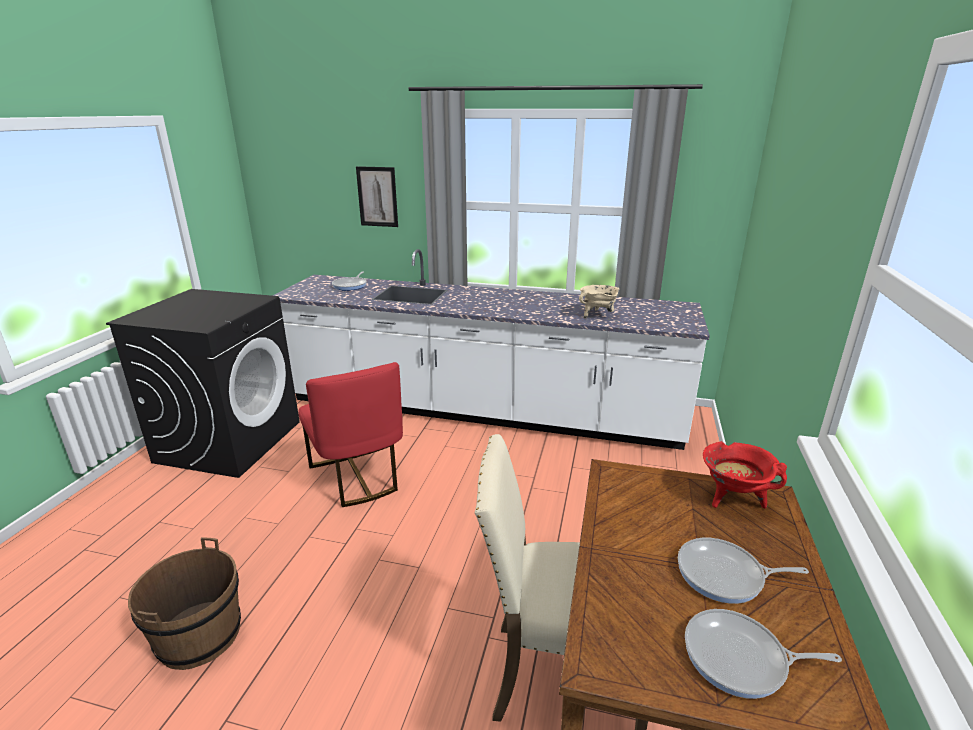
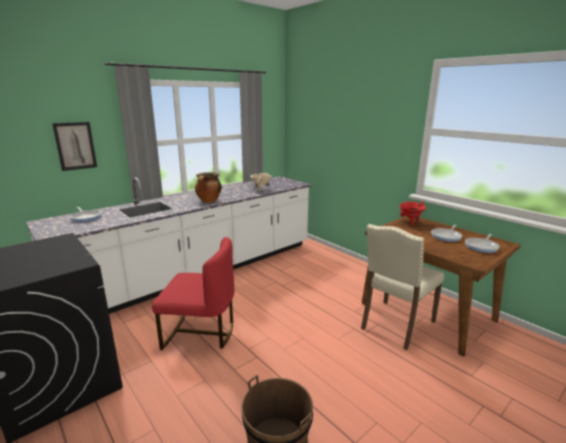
camera: 55 degrees left, 5 degrees down
none -> cooking pot [195,172,222,203]

